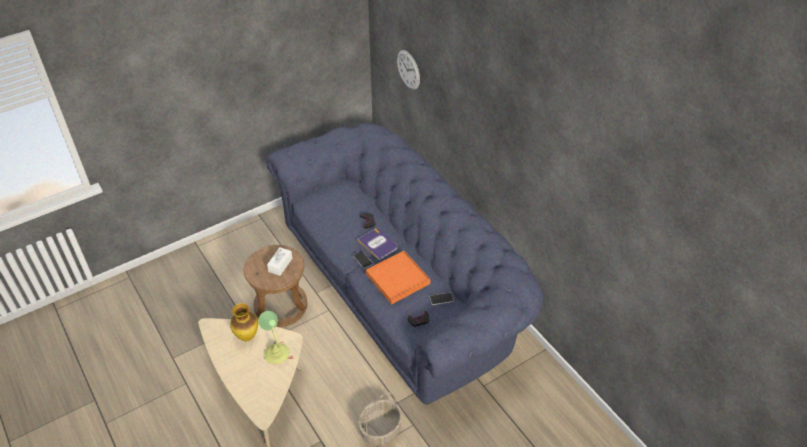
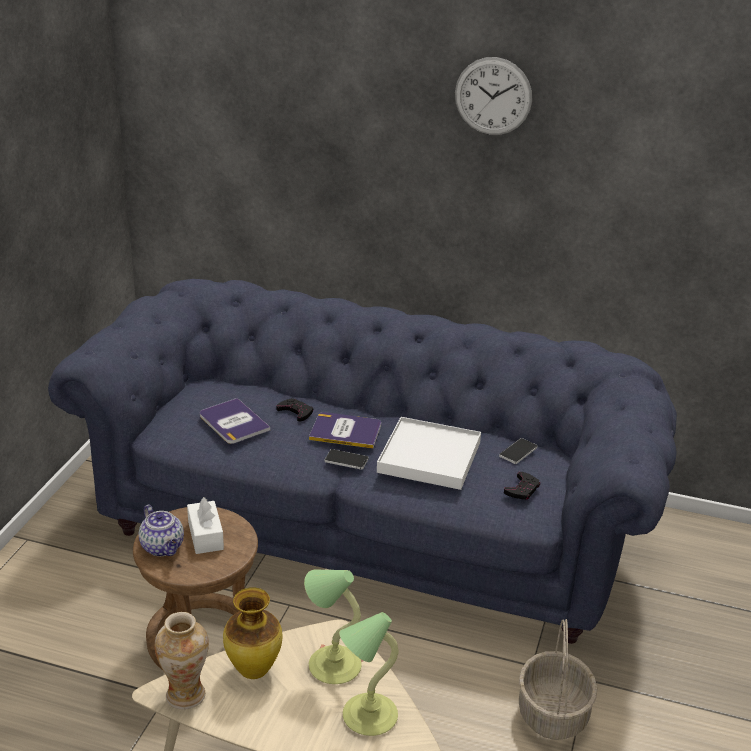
camera: 40 degrees left, 15 degrees down
orange tray [366,251,430,305] -> white tray [377,417,481,490]
wall clock [397,50,420,90] -> wall clock moved to [455,57,532,135]
none -> teapot [139,505,184,556]
none -> vase [155,612,209,710]
none -> book [200,398,270,444]
none -> table lamp [339,612,399,736]

